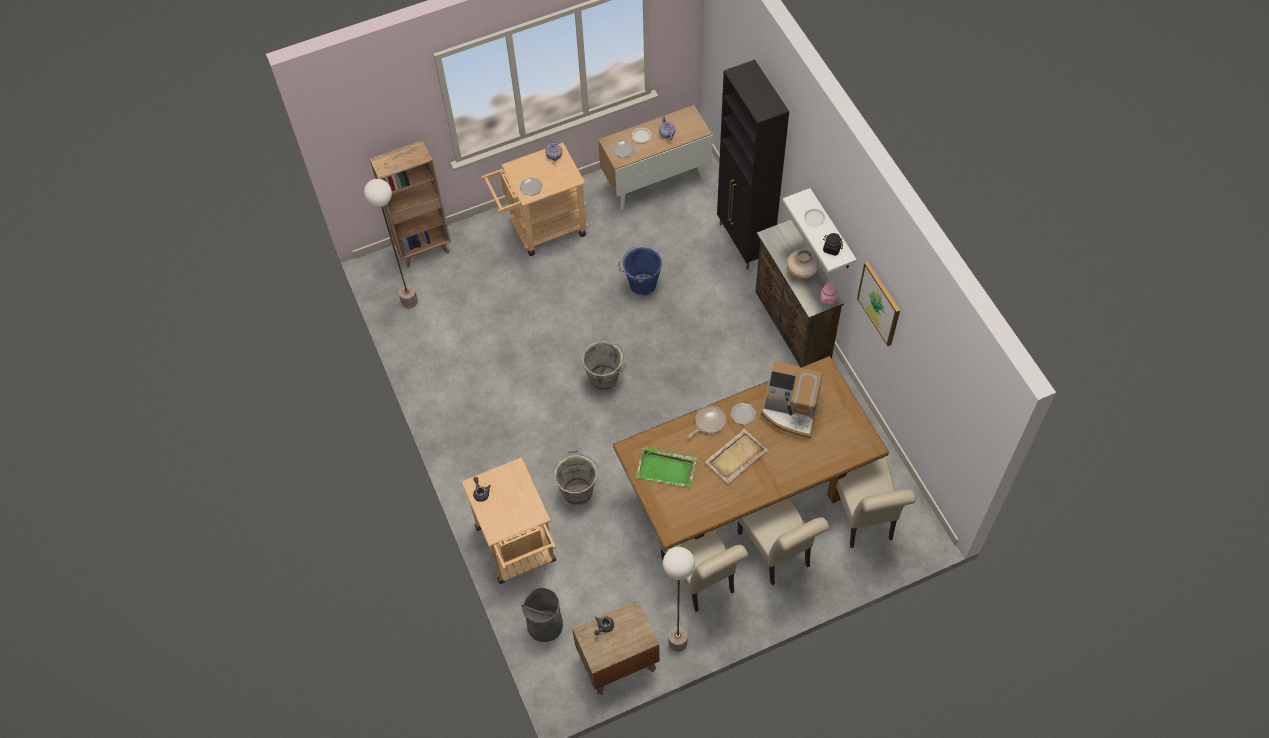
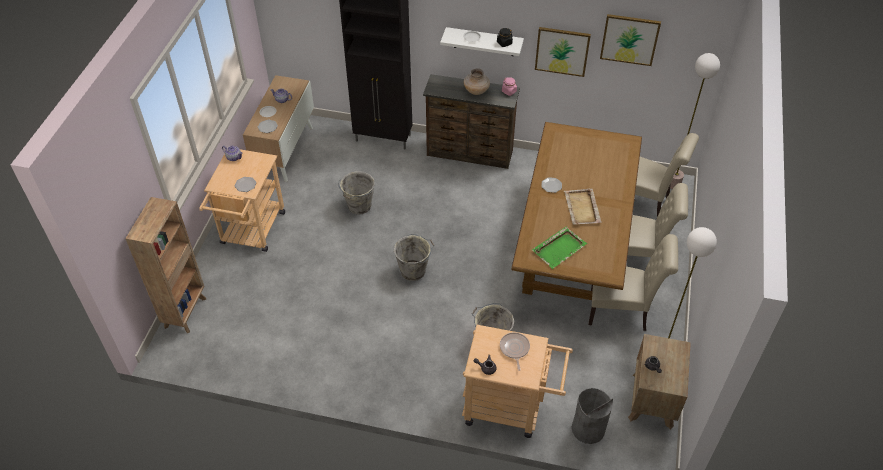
camera: 55 degrees left, 10 degrees down
floor lamp [364,179,418,308] -> floor lamp moved to [670,53,720,189]
blue bucket [618,247,662,295] -> grey bucket [338,171,375,215]
frying pan [688,406,726,438] -> frying pan moved to [500,332,530,371]
coffee machine [761,361,823,439] -> none
none -> picture [600,14,661,66]

